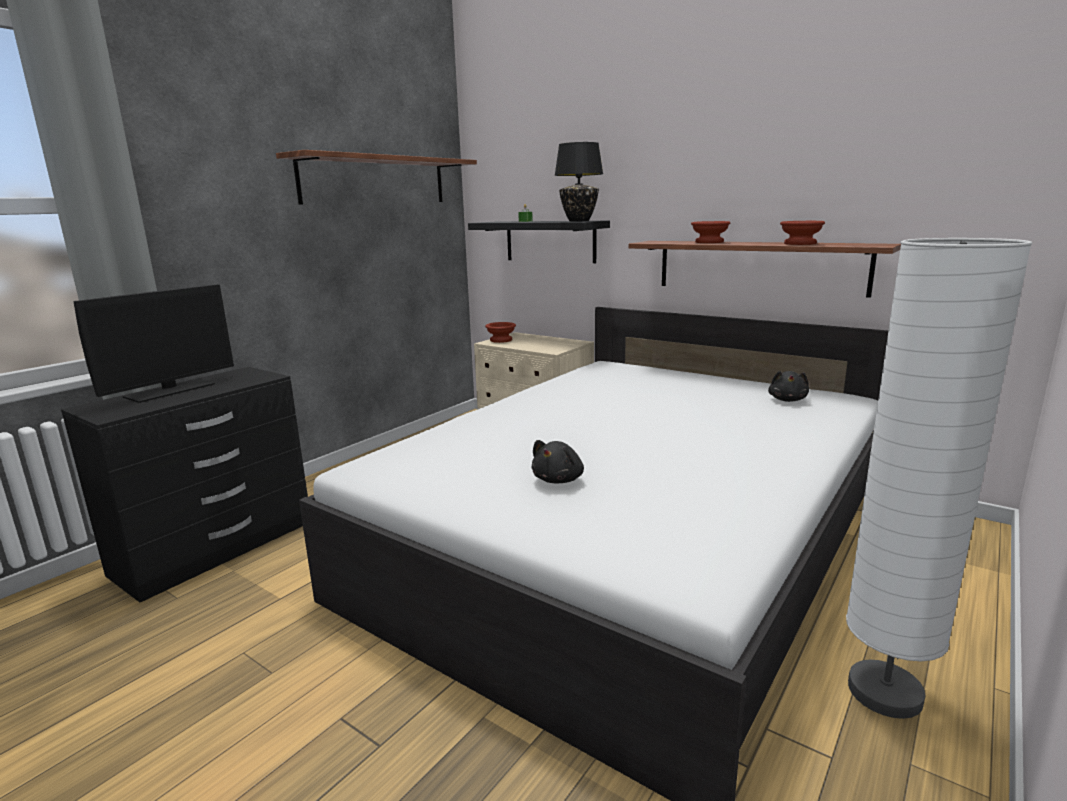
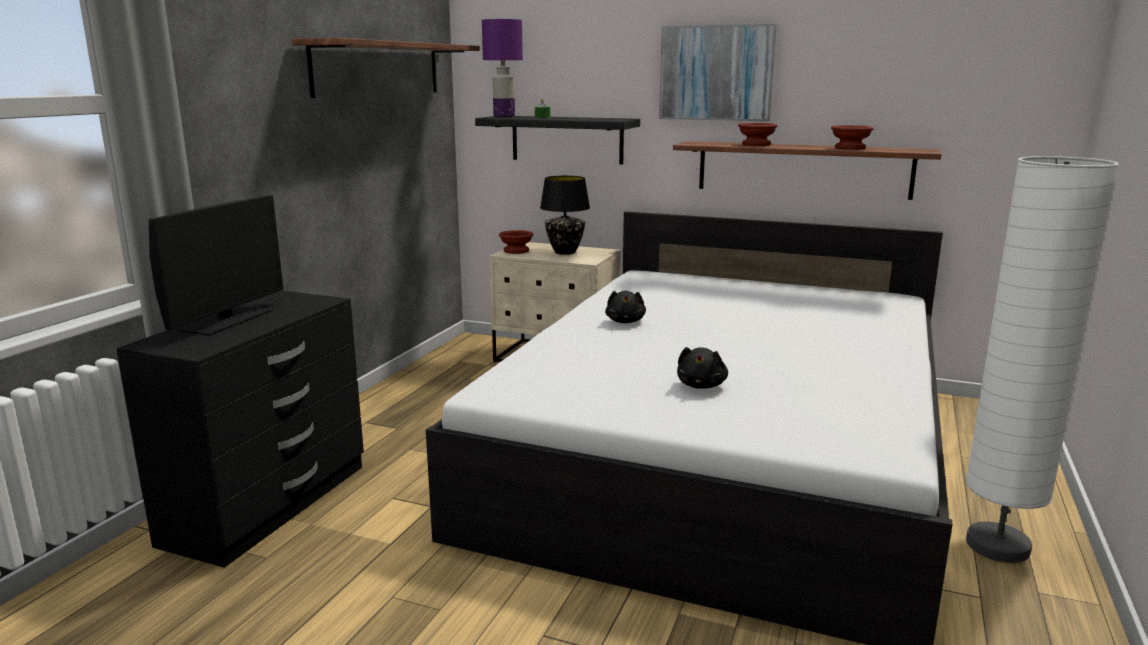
camera: 15 degrees left, 0 degrees up
black table lamp [554,142,603,222] -> black table lamp moved to [540,176,590,255]
black plush toy [768,371,809,402] -> black plush toy moved to [605,291,646,323]
none -> purple table lamp [482,19,523,117]
none -> picture [659,24,777,121]

